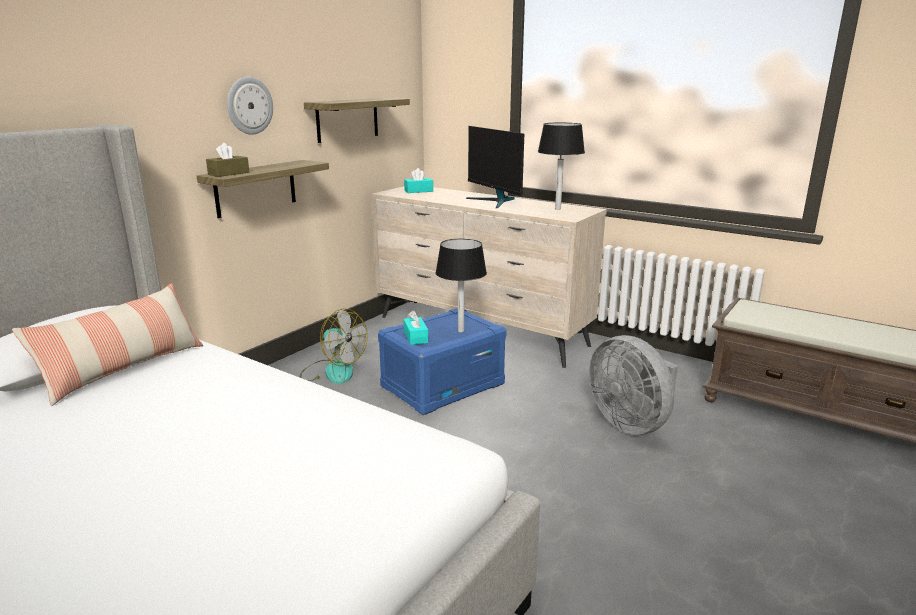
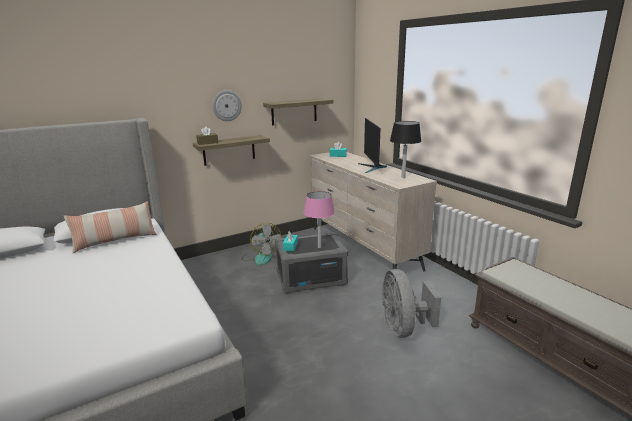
camera: 25 degrees right, 0 degrees up
blue storage box [378,308,506,415] -> grey storage box [275,232,348,294]
black table lamp [435,239,487,332] -> pink table lamp [304,191,335,248]

